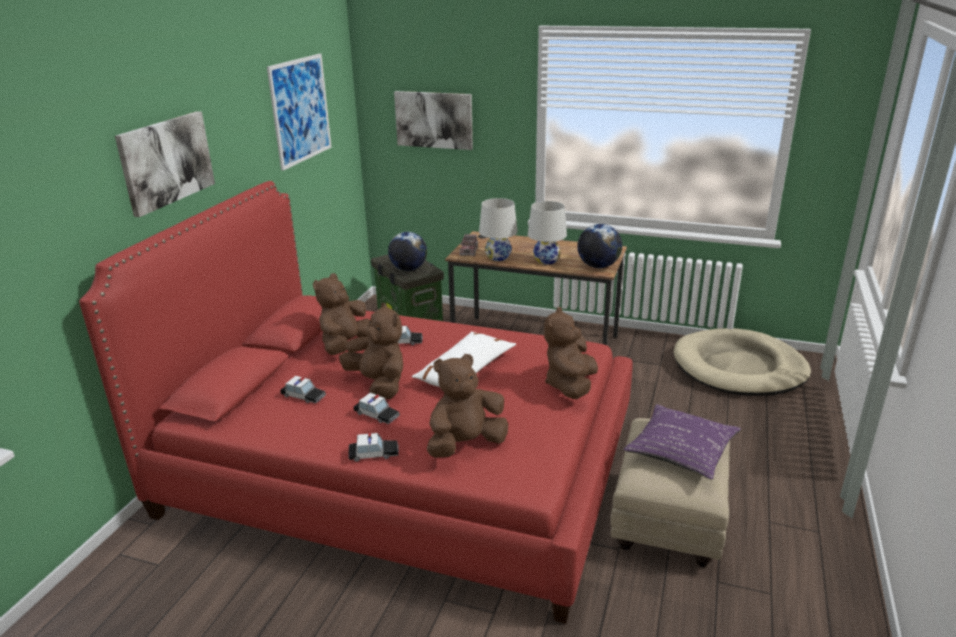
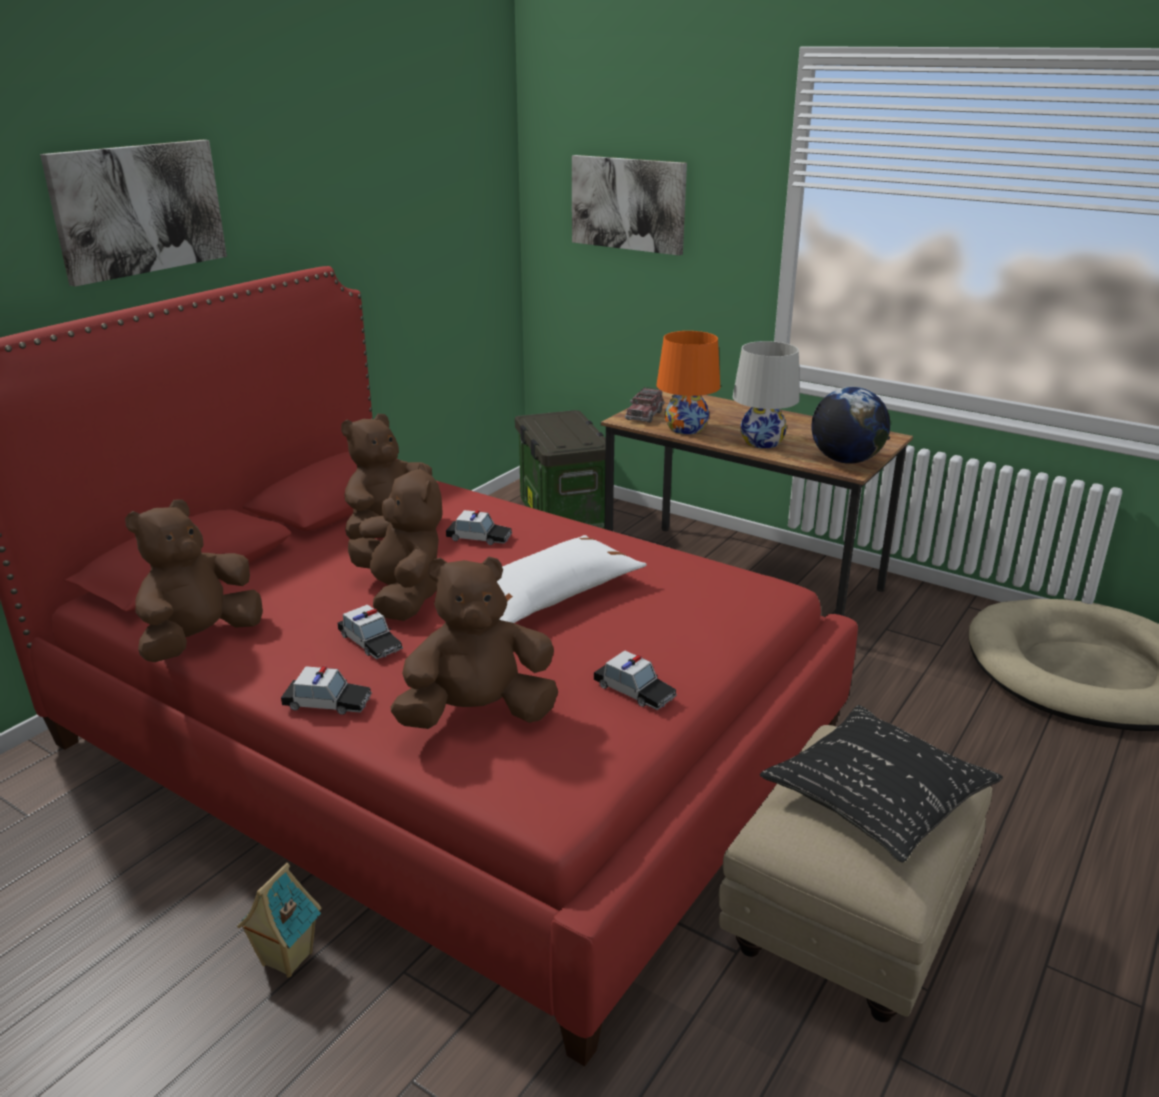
camera: 15 degrees right, 0 degrees up
picture [267,54,332,171] -> none
toy car [280,376,326,403] -> toy car moved to [594,651,677,710]
globe [388,232,427,271] -> none
white table lamp [479,198,518,261] -> orange table lamp [656,331,720,434]
brown plush toy [544,307,598,399] -> brown plush toy moved to [125,500,263,662]
purple pillow [624,404,741,480] -> black pillow [760,705,1003,862]
none -> toy house [237,863,322,978]

